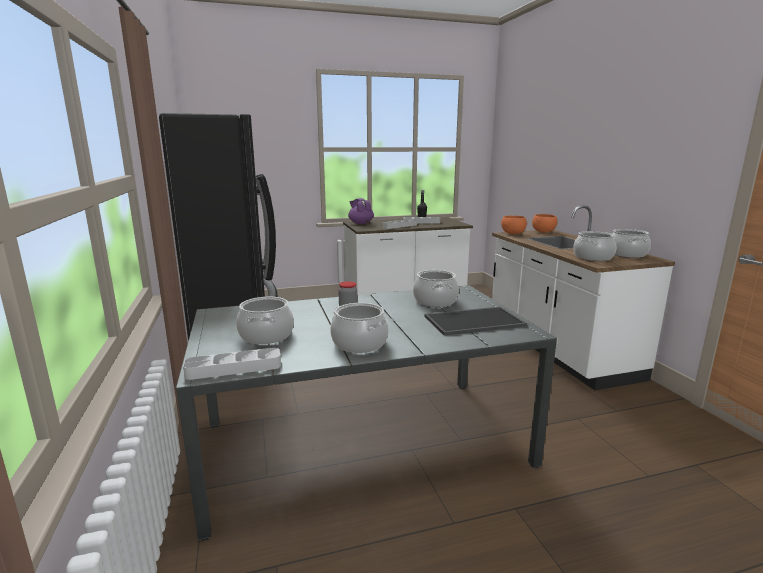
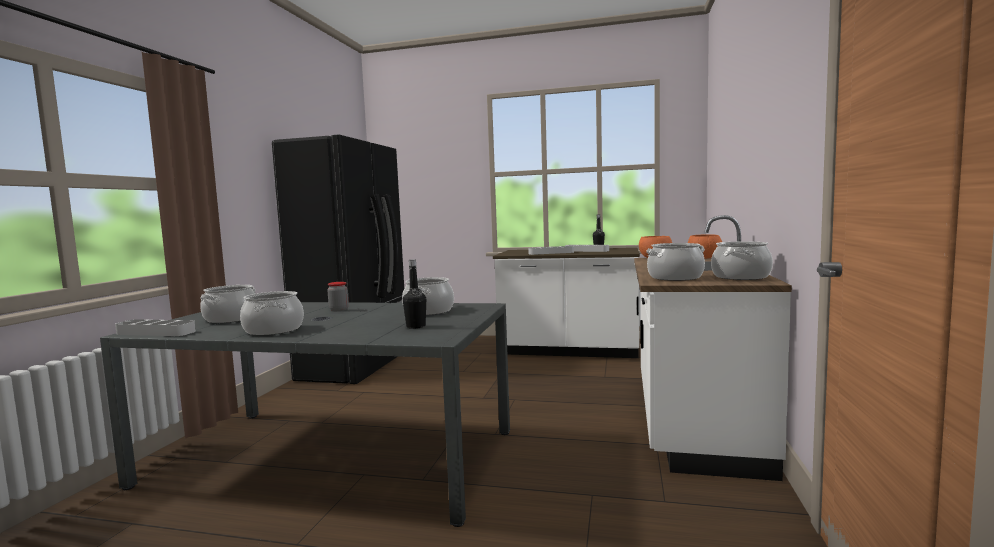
camera: 30 degrees right, 10 degrees down
purple teapot [348,198,374,224] -> none
tray [424,307,527,336] -> black bottle [403,260,426,329]

